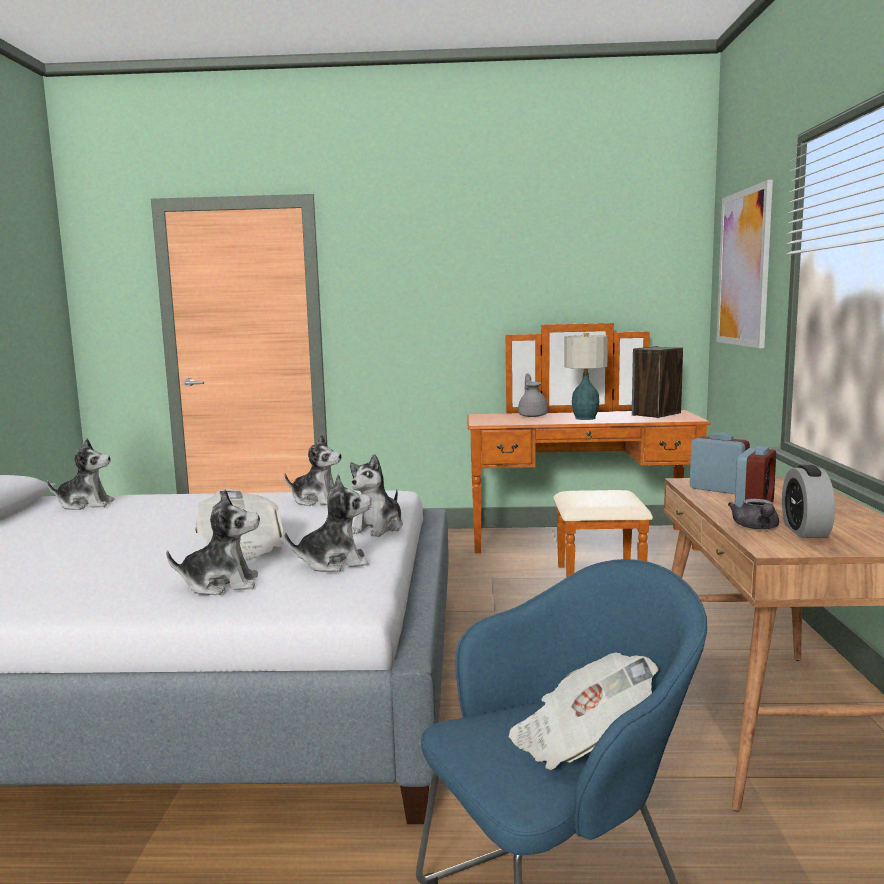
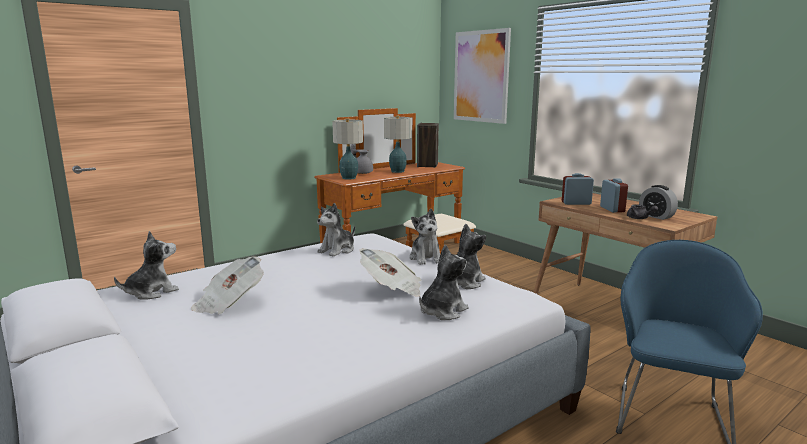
camera: 40 degrees left, 5 degrees up
plush toy [285,434,342,506] -> plush toy turned 150 degrees clockwise [317,203,355,257]
newspaper [509,652,659,770] -> newspaper moved to [191,256,264,314]
none -> table lamp [332,118,363,180]

